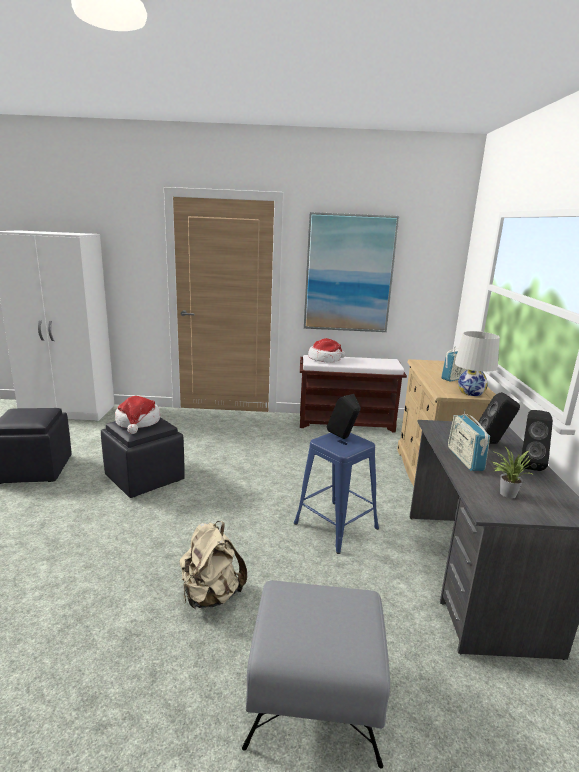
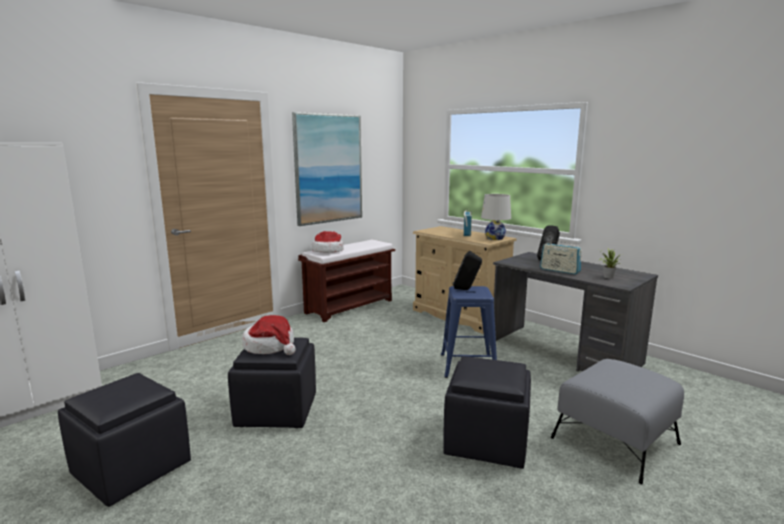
camera: 45 degrees left, 5 degrees down
beige backpack [179,521,247,609] -> black ottoman [443,356,531,469]
black speaker [521,410,553,471] -> none

